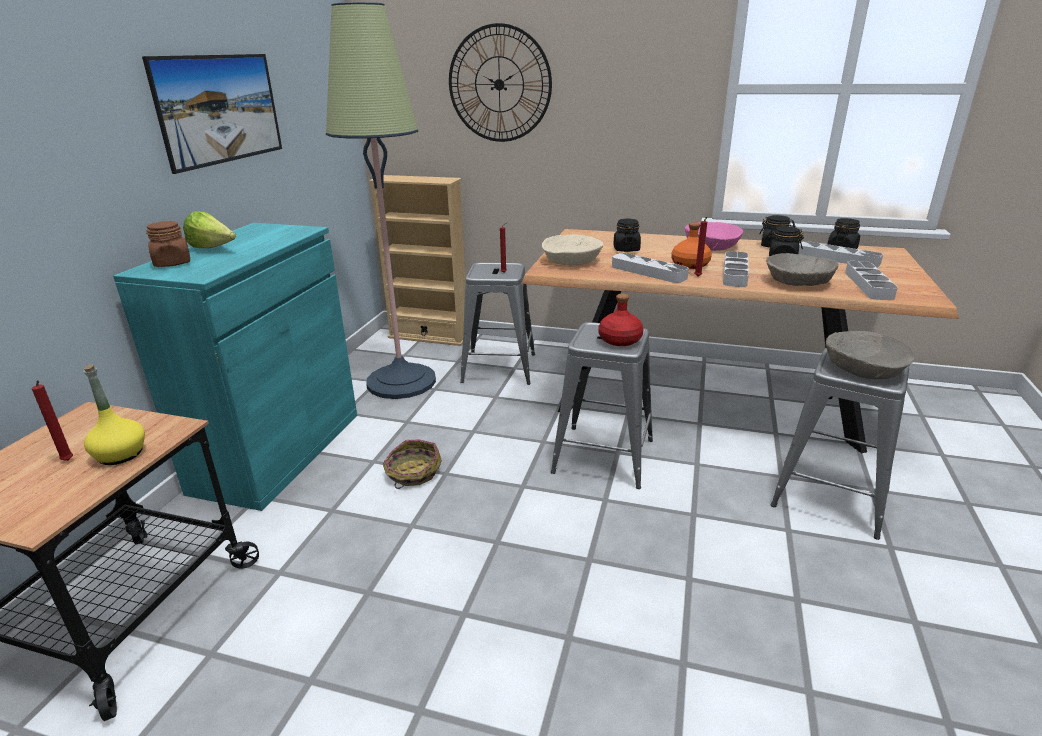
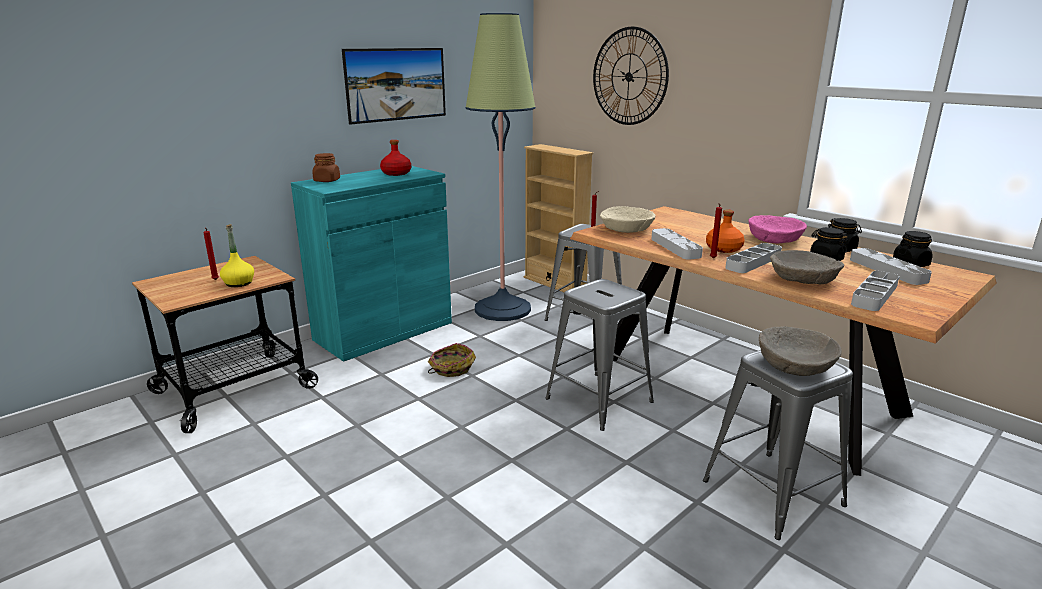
camera: 30 degrees right, 5 degrees down
lettuce [183,211,236,248] -> none
red bottle [599,294,644,346] -> red bottle moved to [380,140,411,176]
black jar [613,219,641,252] -> none

